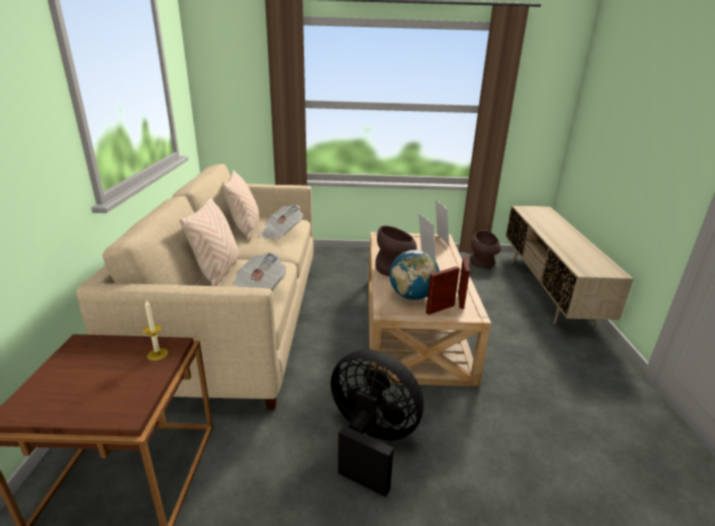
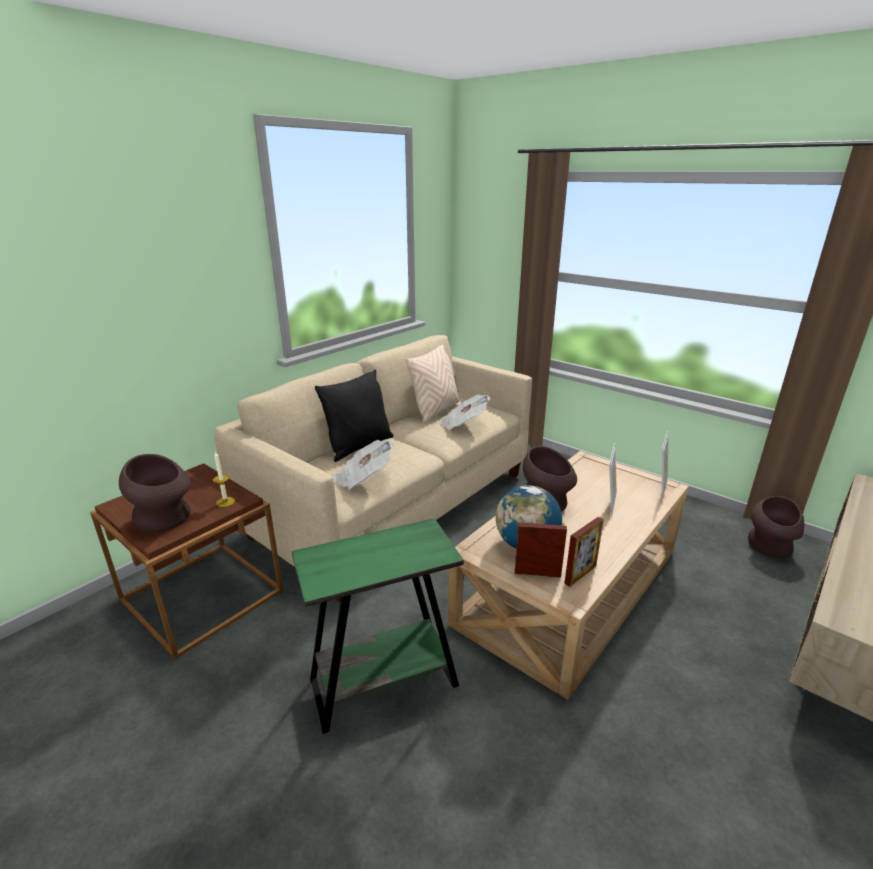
camera: 40 degrees right, 0 degrees up
beige pillow [179,197,240,286] -> black pillow [315,369,394,462]
black fan [331,349,424,497] -> green side table [291,518,464,734]
none -> brown vase [119,454,191,533]

